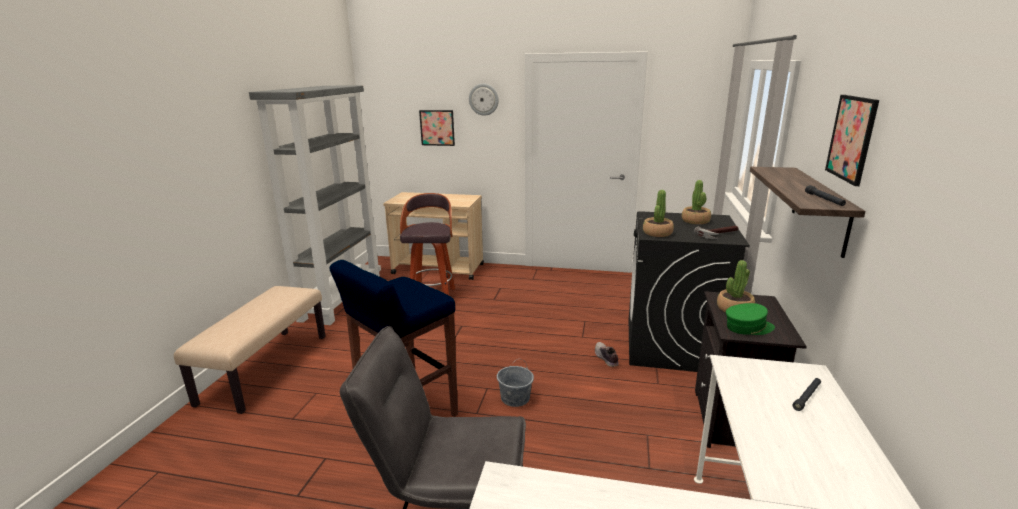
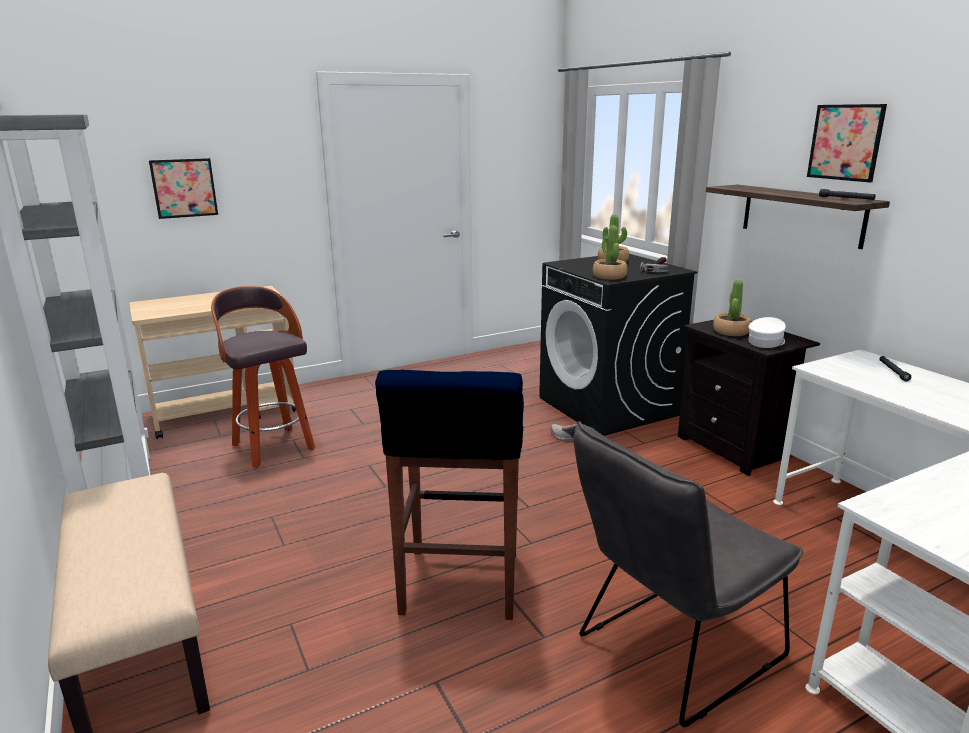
camera: 40 degrees left, 0 degrees up
wall clock [469,84,499,116] -> none
grey bucket [497,359,534,407] -> none
green cap [726,303,775,335] -> white cap [748,317,786,348]

